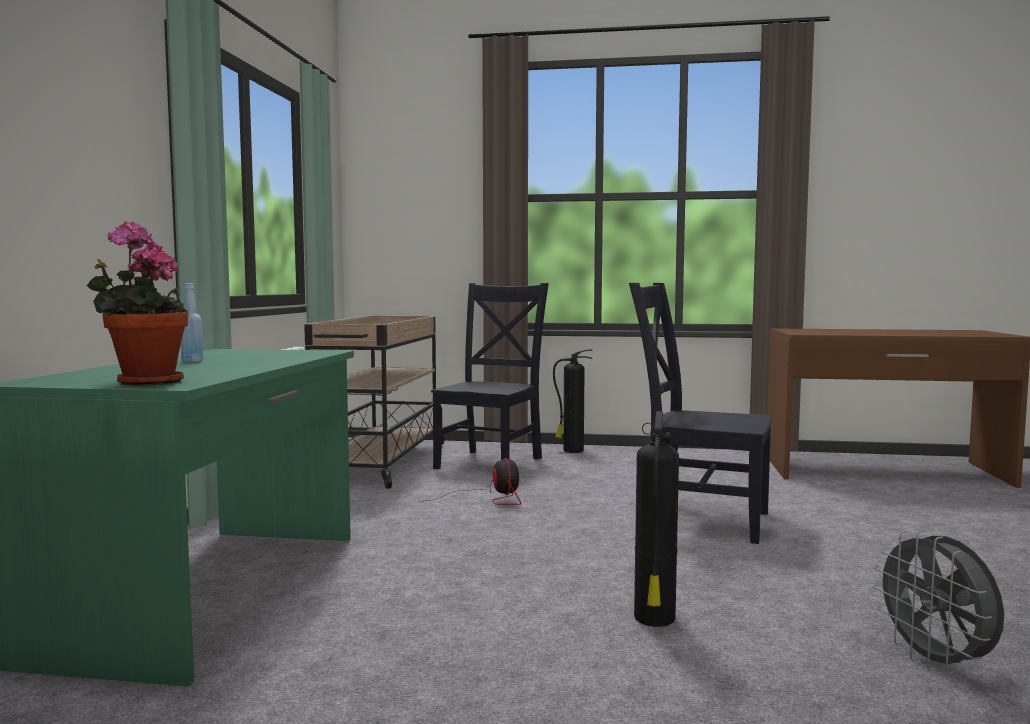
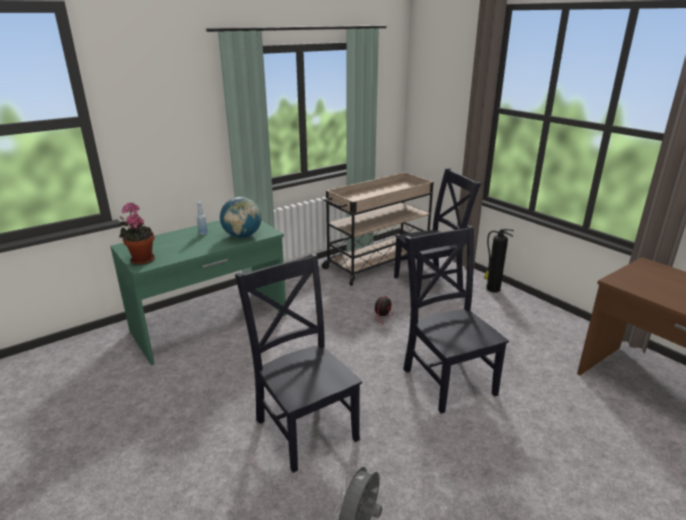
camera: 45 degrees right, 20 degrees up
fire extinguisher [634,411,679,627] -> black chair [235,253,362,473]
none -> globe [220,197,262,238]

